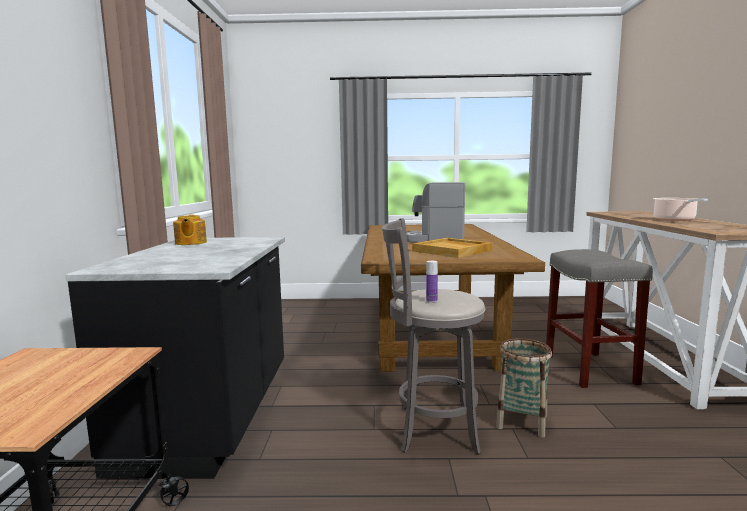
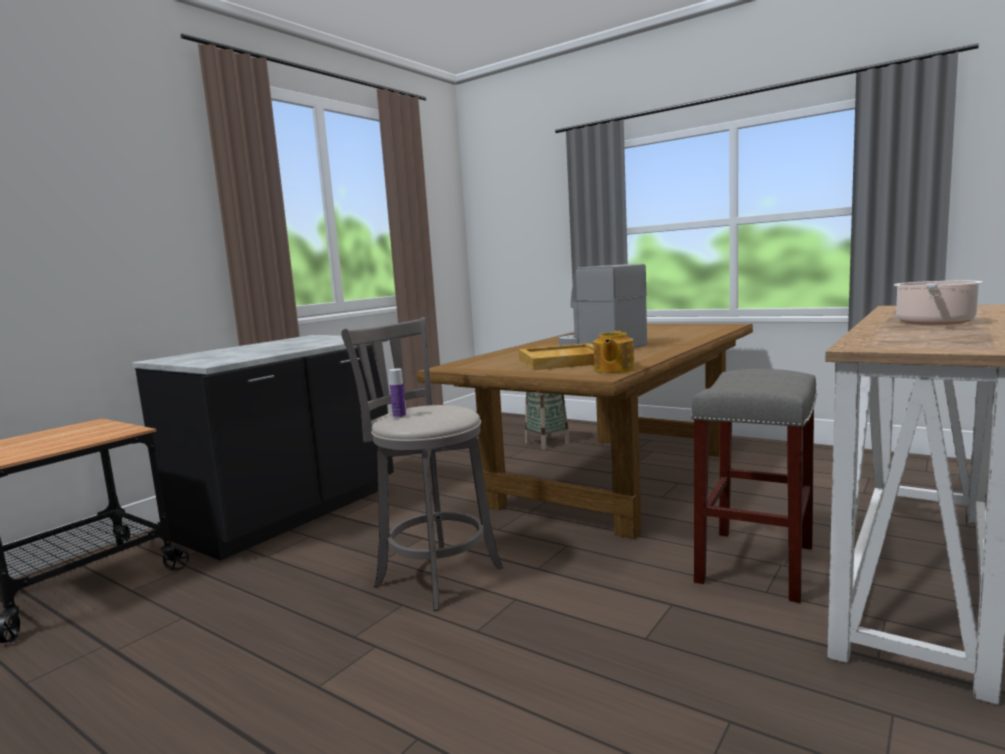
camera: 35 degrees right, 0 degrees up
teapot [173,215,207,245] -> teapot moved to [593,331,635,373]
basket [496,338,552,438] -> basket moved to [525,392,570,449]

